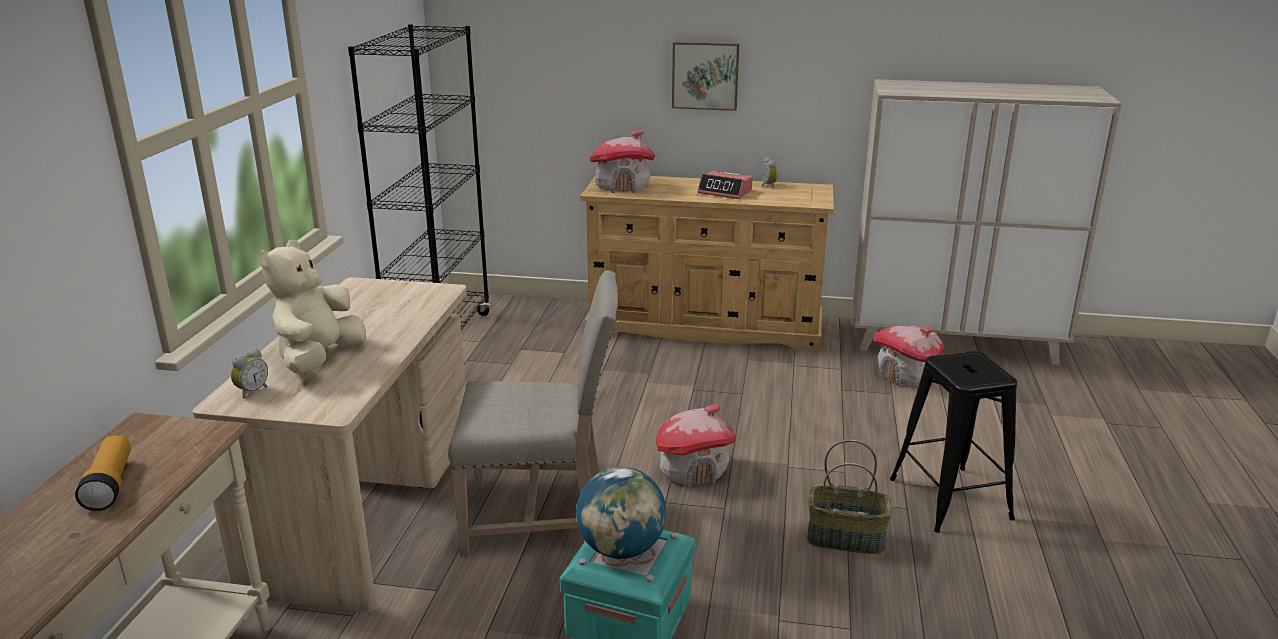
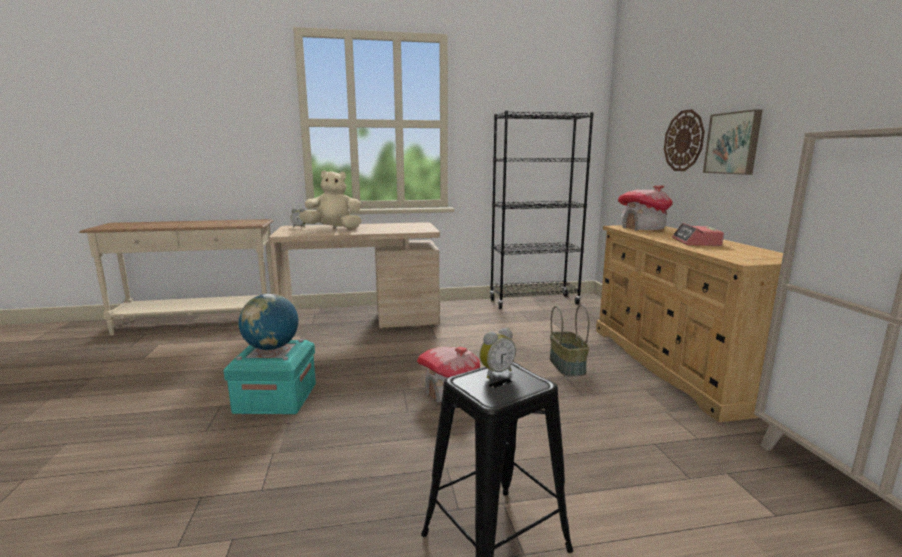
camera: 70 degrees right, 10 degrees down
flashlight [75,435,131,511] -> none
beige chair [448,270,619,557] -> none
alarm clock [761,157,778,188] -> alarm clock moved to [479,328,516,378]
basket [807,440,892,554] -> basket moved to [550,305,589,377]
toy house [874,325,944,386] -> none
none -> wall clock [664,109,705,171]

